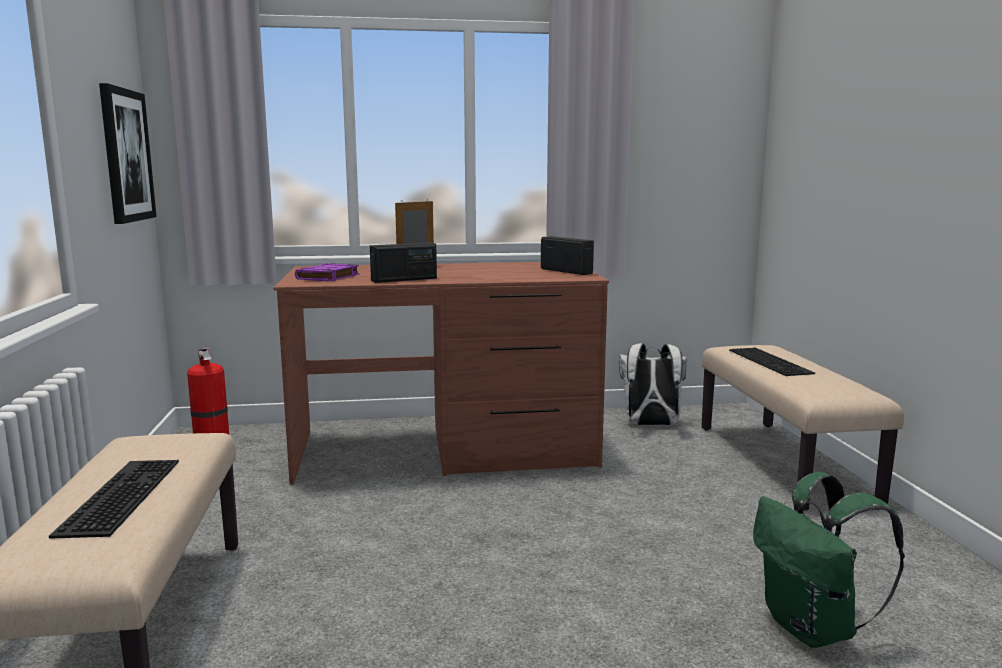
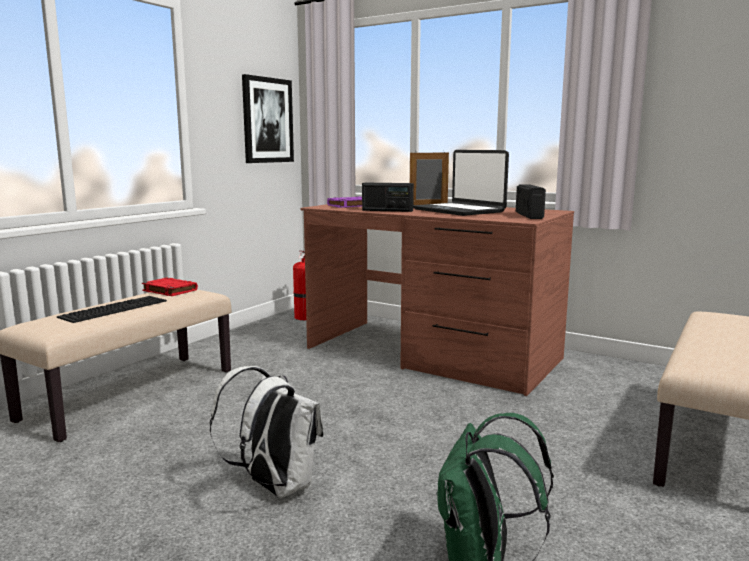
camera: 40 degrees right, 0 degrees up
white backpack [619,343,687,426] -> white backpack moved to [210,366,324,498]
keyboard [729,348,815,376] -> none
none -> red book [142,278,198,296]
none -> laptop [413,150,509,216]

